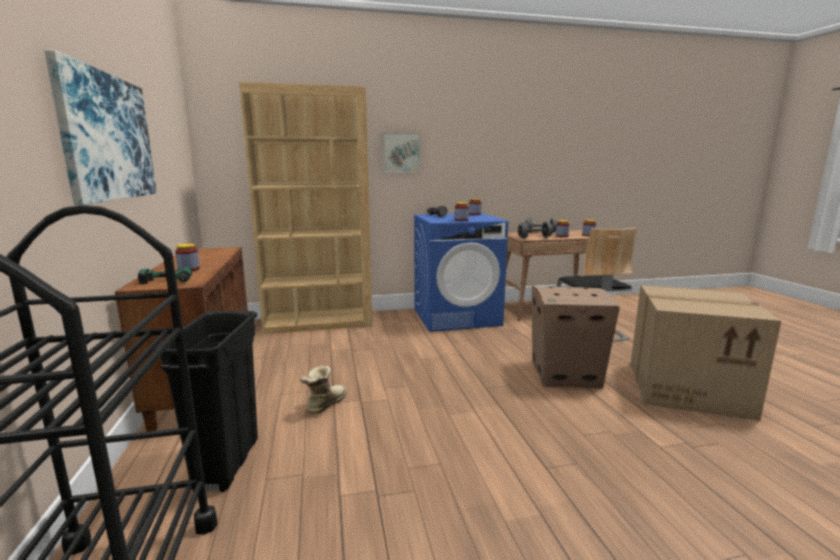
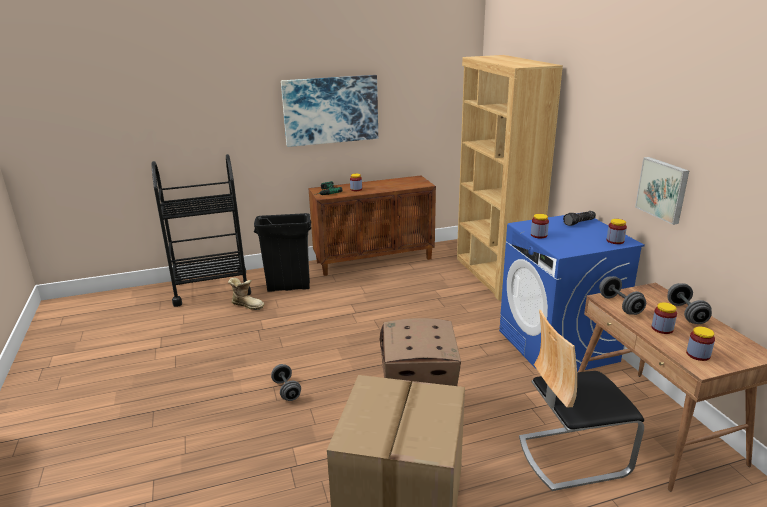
camera: 85 degrees right, 10 degrees up
boot [300,366,347,414] -> boot moved to [228,278,265,310]
picture [382,133,420,172] -> picture moved to [635,157,689,225]
none -> grey dumbbell [271,364,301,401]

